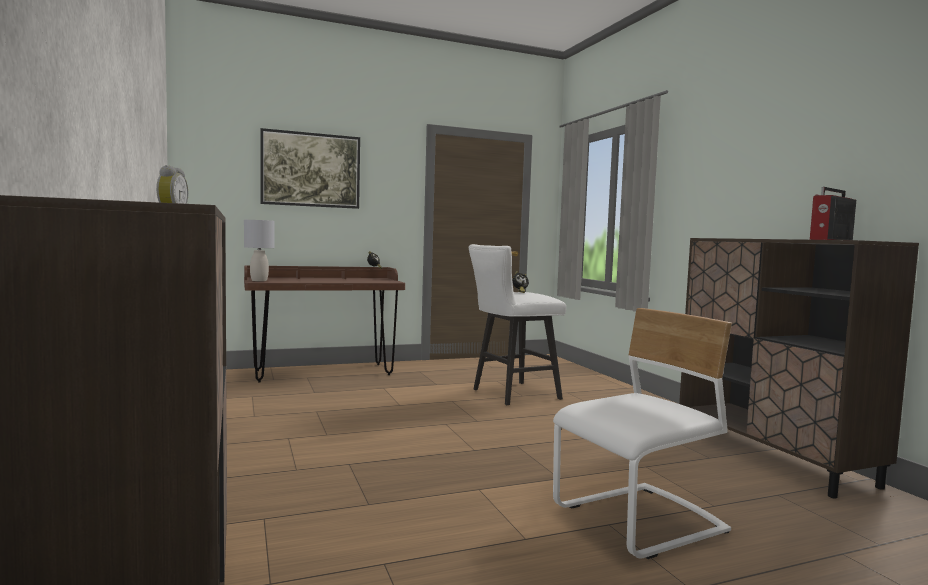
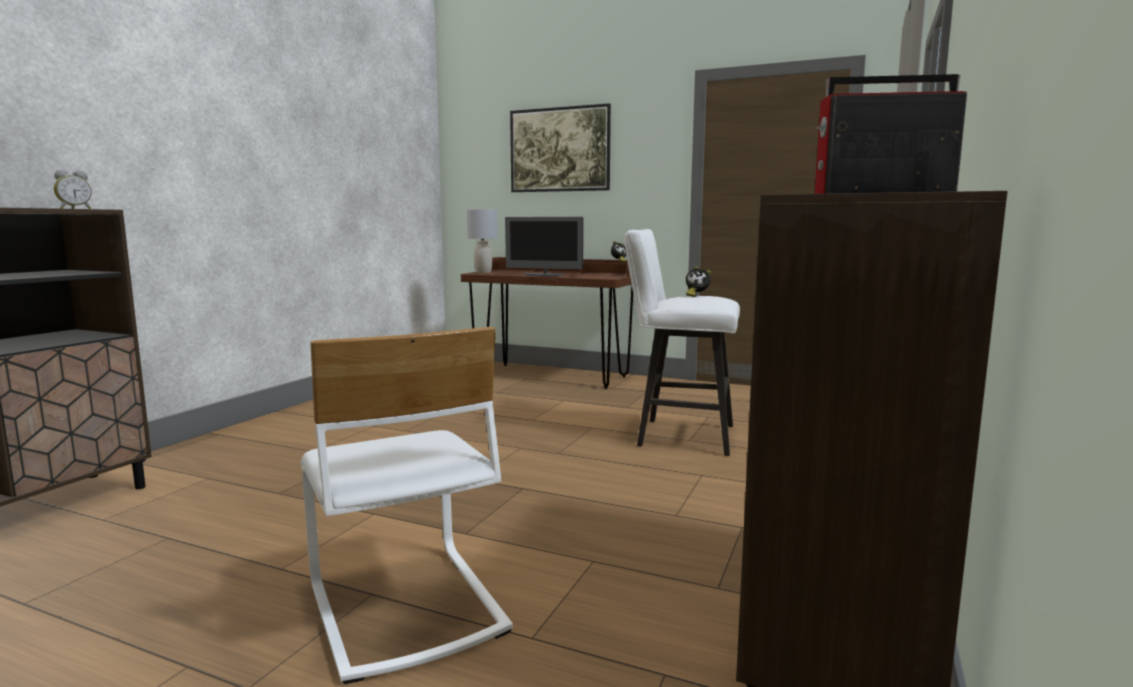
camera: 45 degrees right, 5 degrees up
white chair [553,308,732,559] -> white chair turned 45 degrees clockwise [301,327,513,684]
none -> monitor [505,217,584,276]

